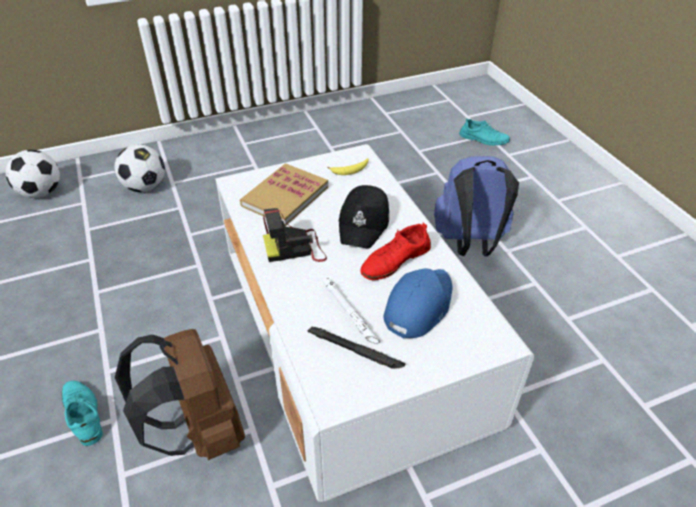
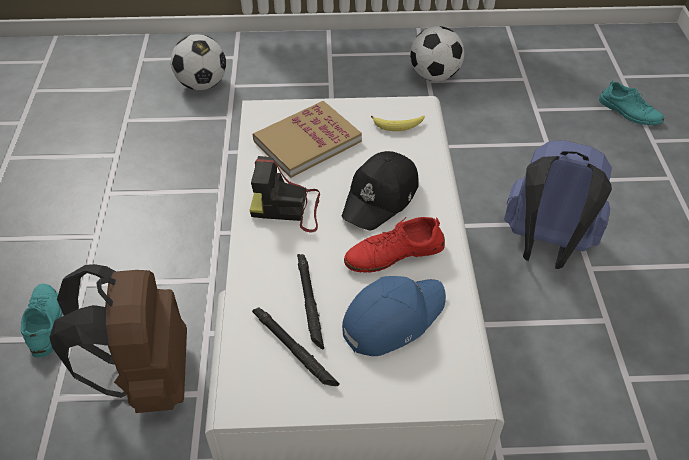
camera: 20 degrees right, 5 degrees up
football [6,150,60,198] -> football moved to [410,26,464,81]
white flashlight [322,278,380,344] -> black flashlight [297,254,324,349]

